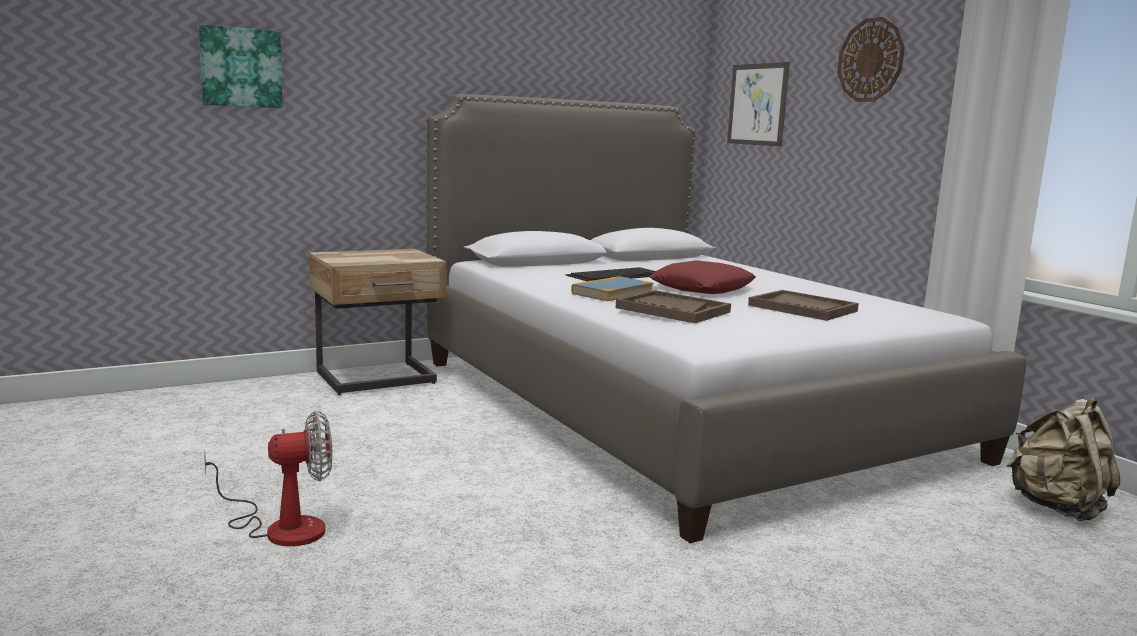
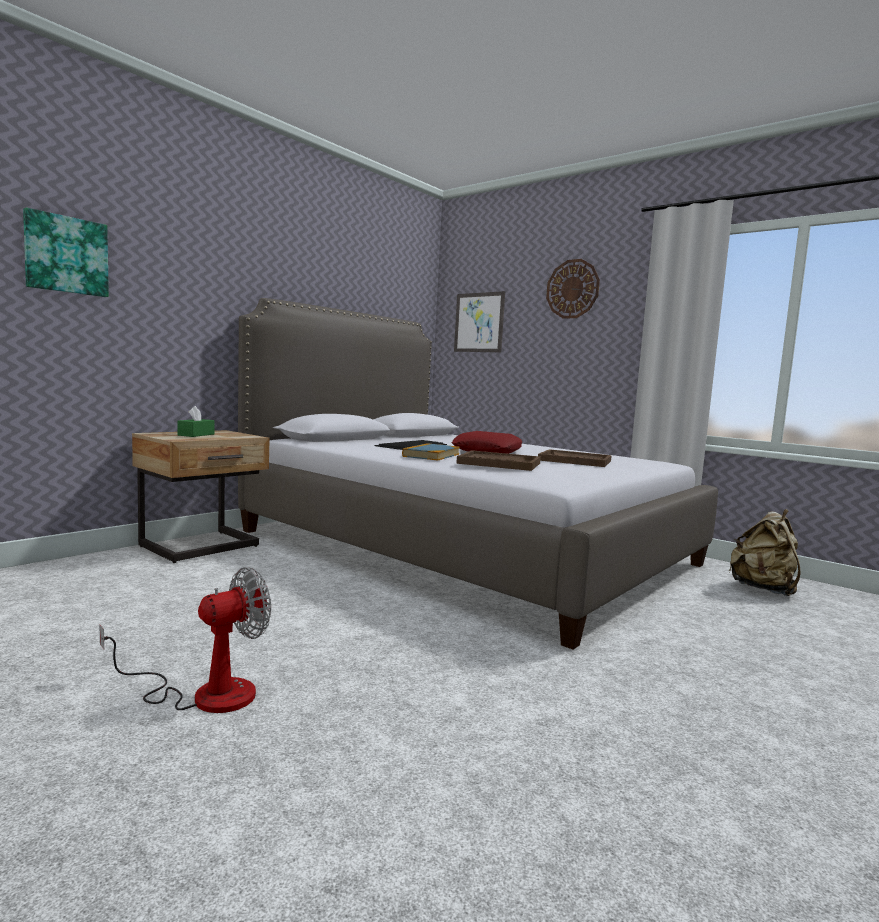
camera: 20 degrees left, 5 degrees down
none -> green tissue box [178,406,215,437]

